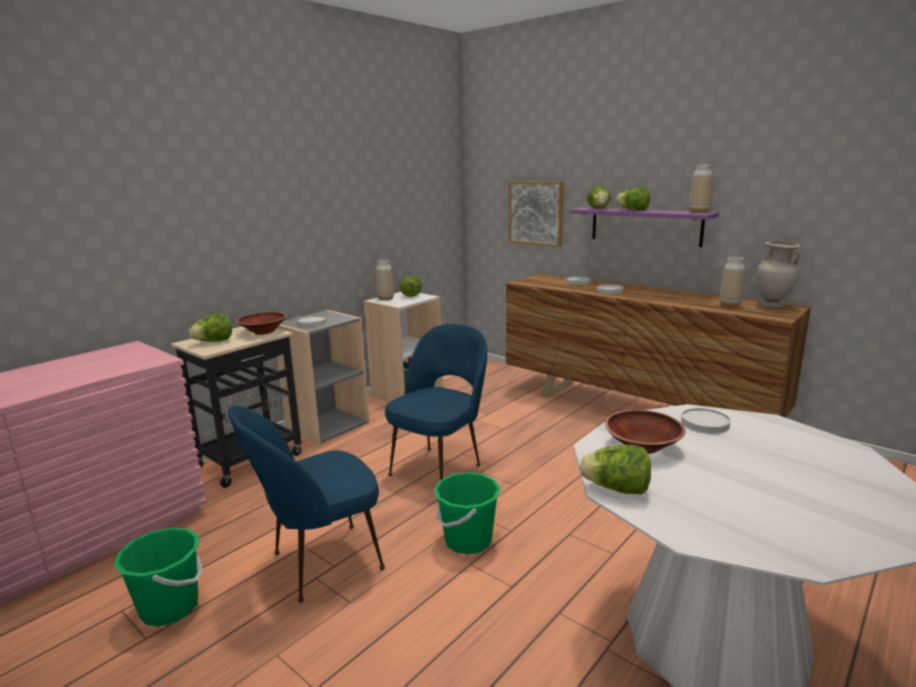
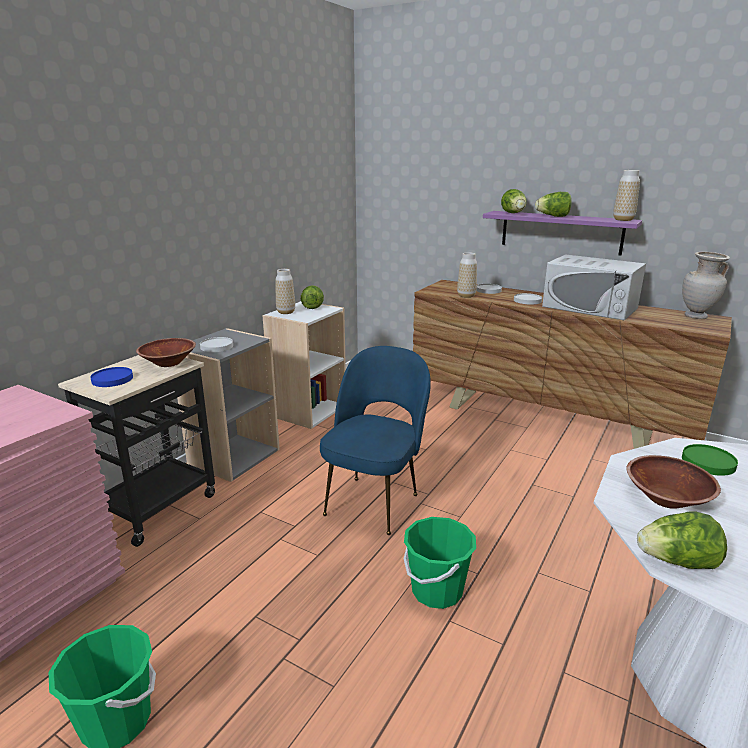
camera: 10 degrees left, 5 degrees up
lettuce [189,313,232,342] -> blue plate [90,367,133,387]
blue chair [228,405,385,603] -> none
picture [509,181,564,247] -> none
white plate [681,408,731,434] -> green plate [682,444,738,476]
vase [720,257,745,307] -> vase moved to [457,252,477,298]
none -> white microwave [542,254,646,320]

